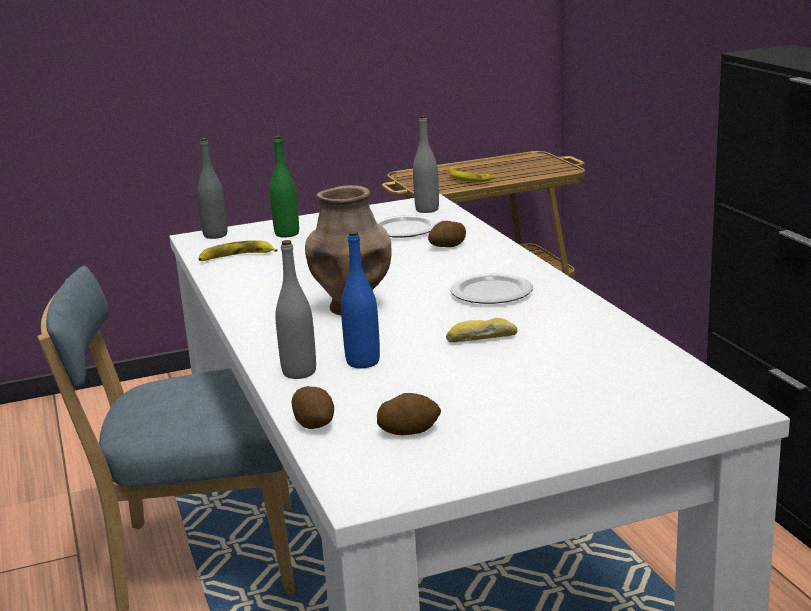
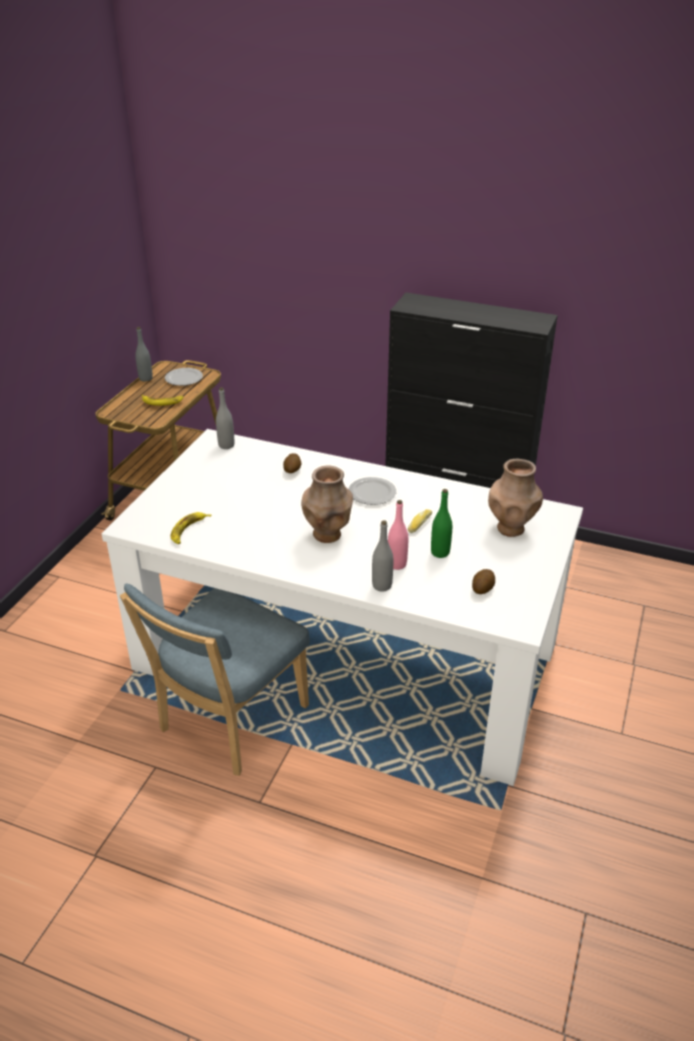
camera: 50 degrees left, 15 degrees up
grey bottle [197,138,227,239] -> grey bottle moved to [135,327,153,381]
green bottle [270,136,299,238] -> green bottle moved to [431,489,452,558]
potato [291,386,334,429] -> none
blue bottle [341,231,380,368] -> pink bottle [388,500,408,570]
plate [376,215,438,238] -> plate moved to [165,368,203,386]
none -> brown vase [488,459,543,537]

